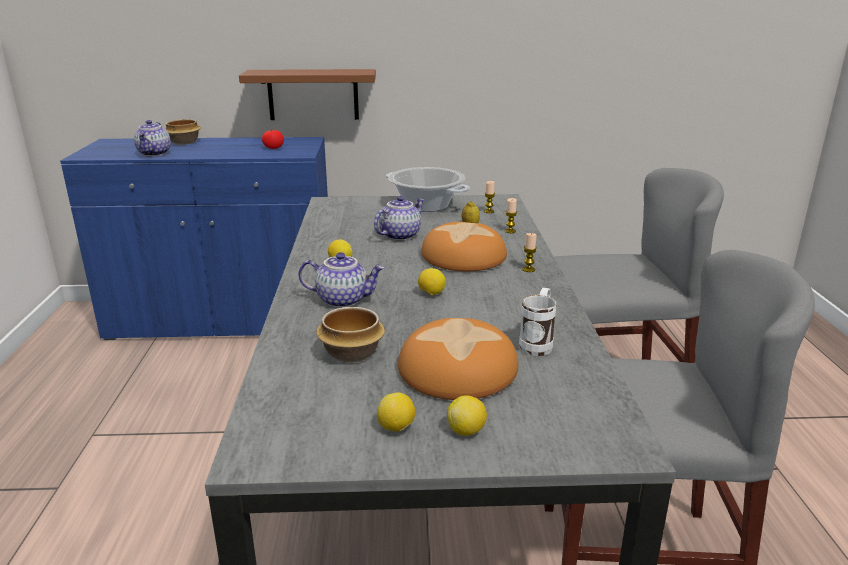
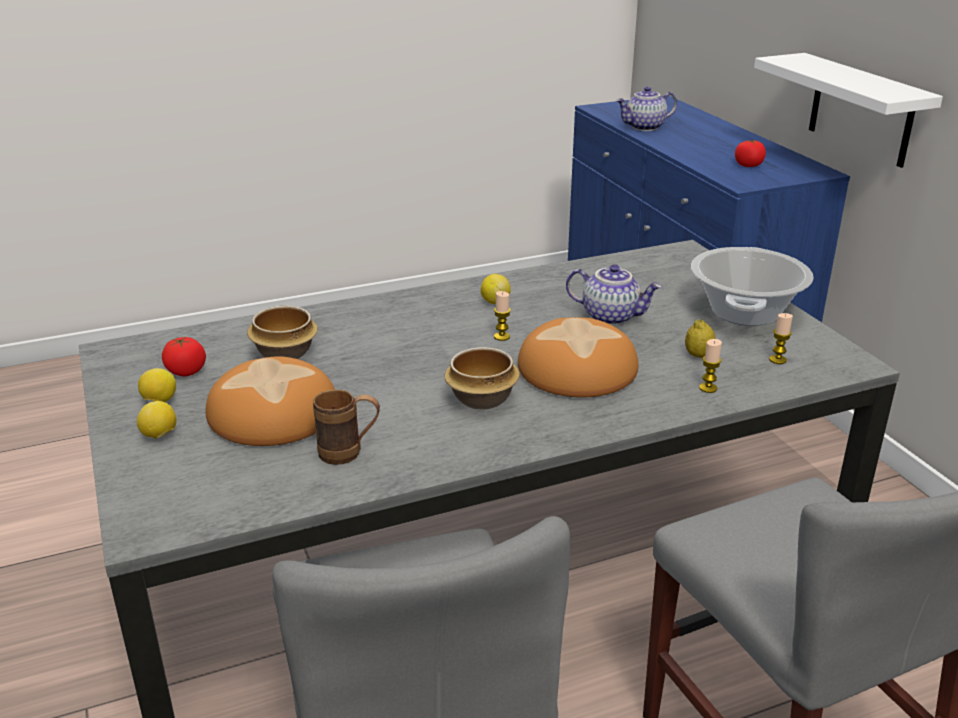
camera: 70 degrees right, 5 degrees up
bowl [166,119,201,145] -> bowl moved to [444,347,520,410]
brown shelf [239,69,376,120] -> white shelf [754,53,943,168]
teapot [298,252,385,308] -> none
lemon [418,268,446,295] -> none
white mug [519,288,556,356] -> brown mug [313,389,380,465]
candle [522,233,537,272] -> candle moved to [494,291,511,341]
none -> tomato [162,336,206,377]

